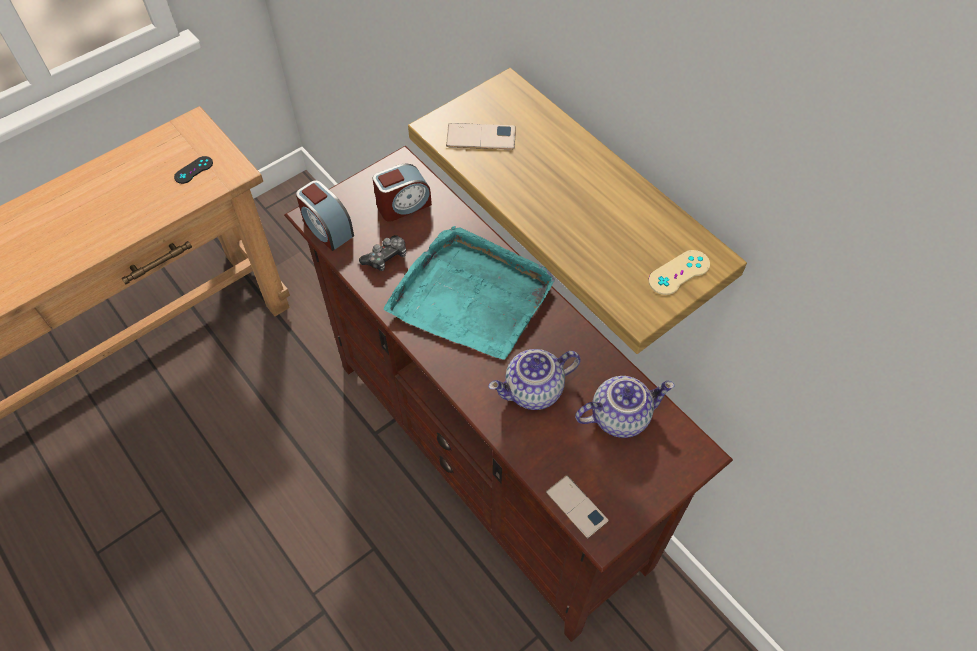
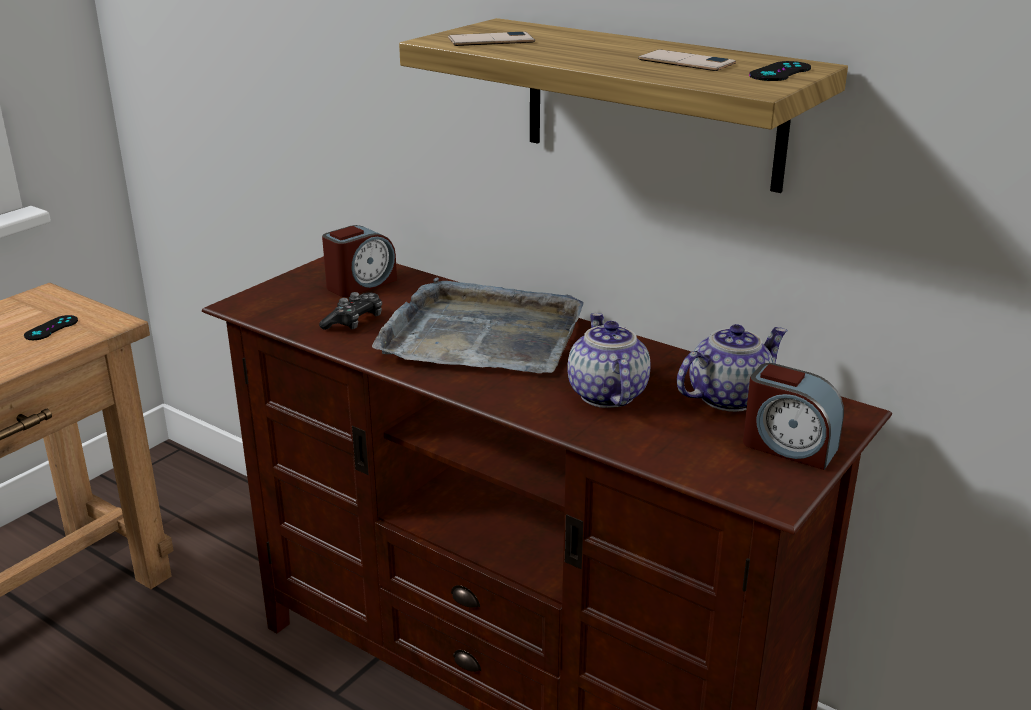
camera: 15 degrees left, 30 degrees down
alarm clock [296,180,354,251] -> alarm clock moved to [743,363,844,470]
turquoise tray [384,226,555,360] -> grey tray [372,278,584,373]
teapot [488,349,581,410] -> teapot turned 120 degrees clockwise [567,313,650,408]
phone [546,475,609,538] -> phone moved to [638,49,736,71]
beige game controller [648,250,710,295] -> black game controller [749,61,811,81]

